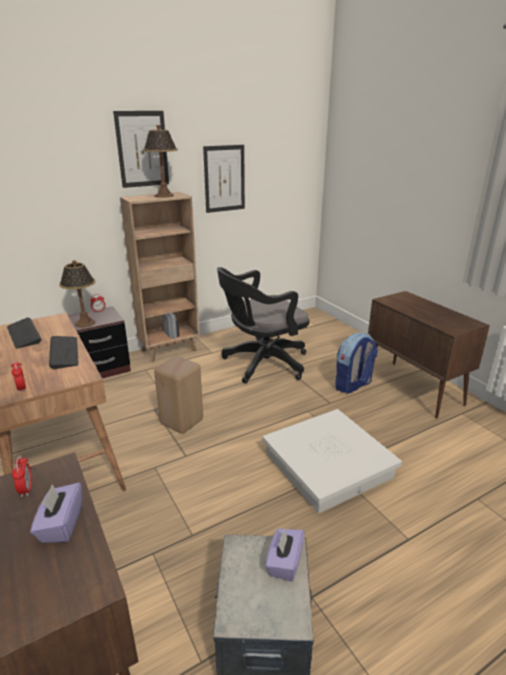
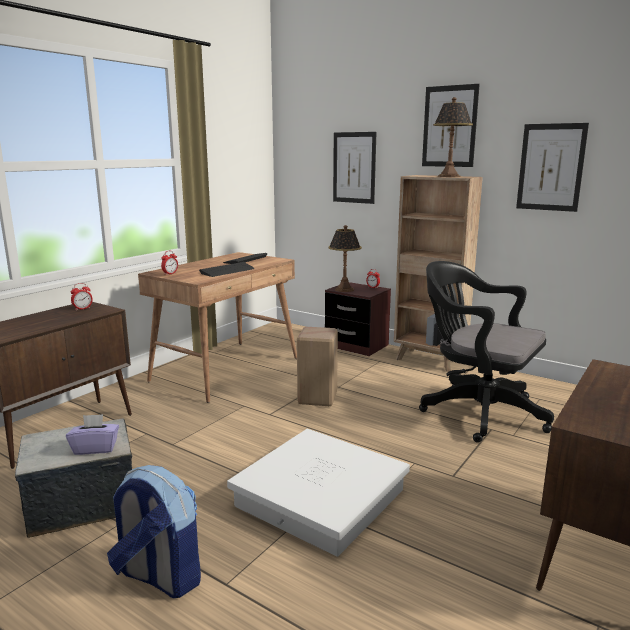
camera: 65 degrees right, 10 degrees down
purple tissue box [30,483,82,543] -> none
backpack [335,333,378,394] -> backpack moved to [107,465,201,598]
none -> picture [333,132,377,204]

